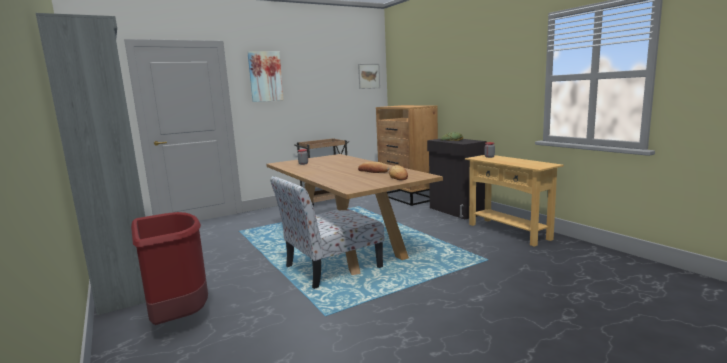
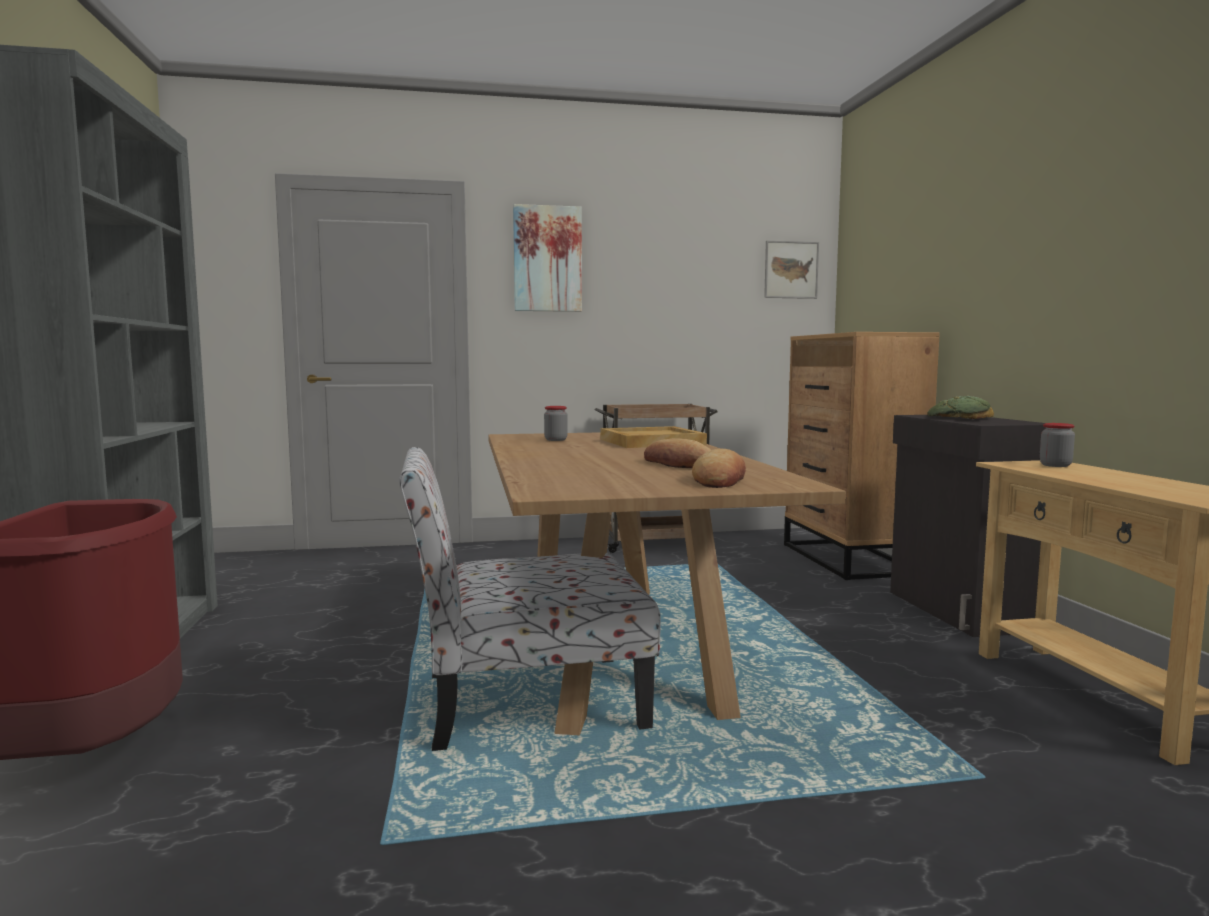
camera: 20 degrees right, 5 degrees down
none -> beige tray [600,426,707,448]

